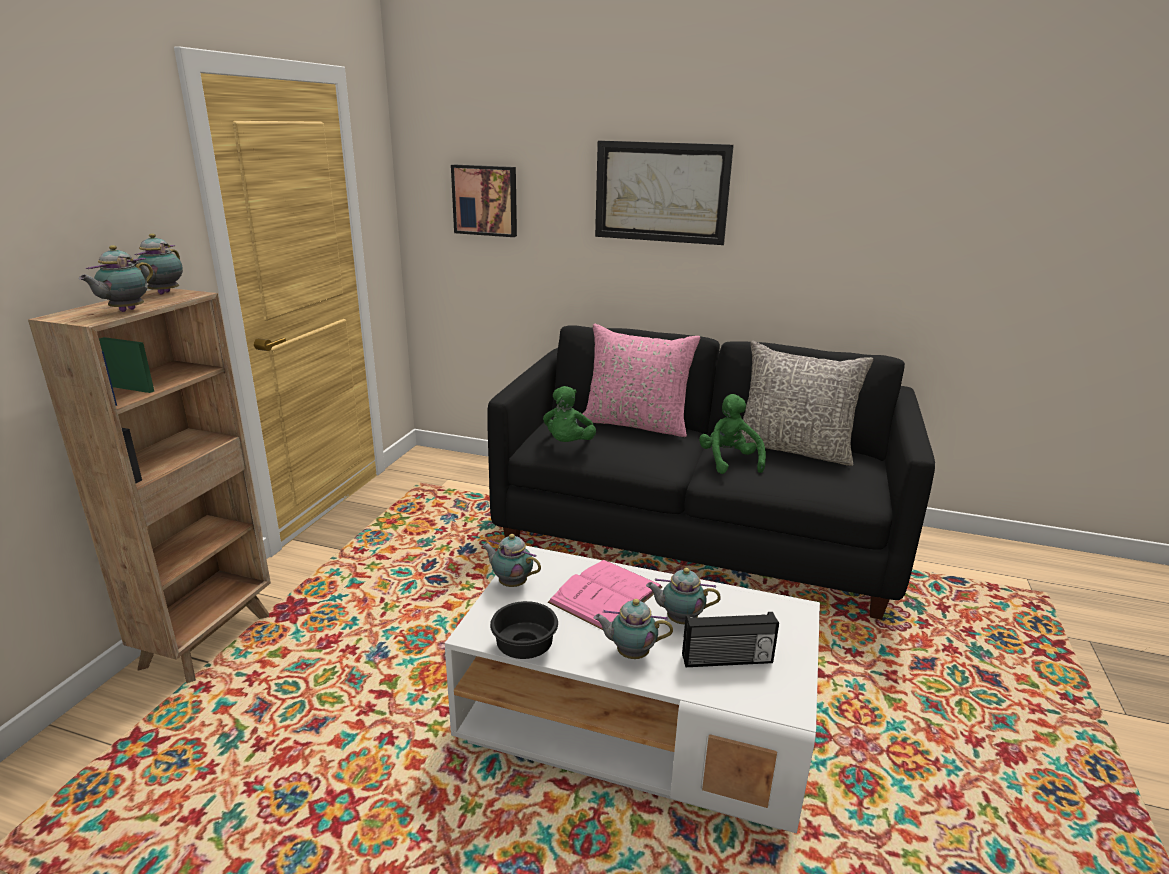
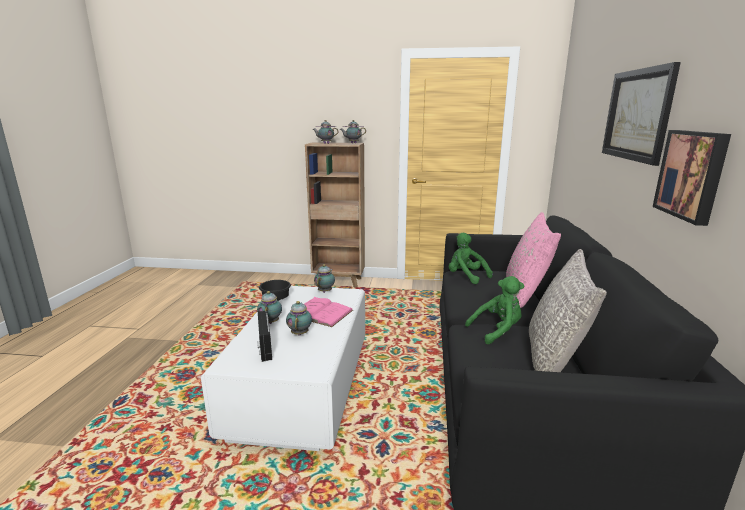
camera: 80 degrees right, 5 degrees down
picture [451,165,517,237] -> picture moved to [653,130,731,226]
green plush toy [543,386,596,442] -> green plush toy turned 45 degrees clockwise [449,233,493,284]

